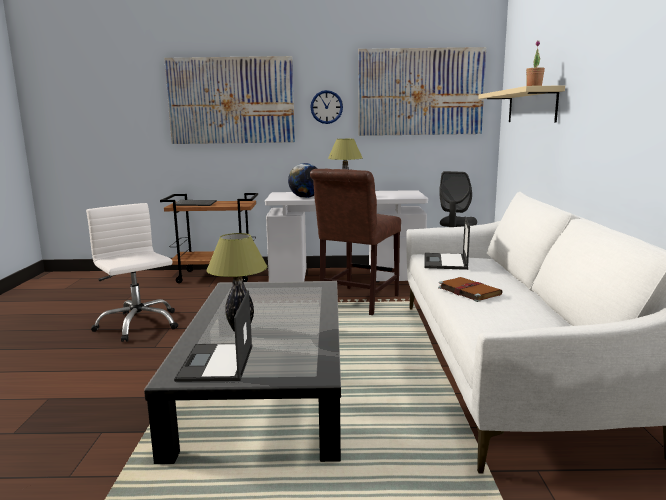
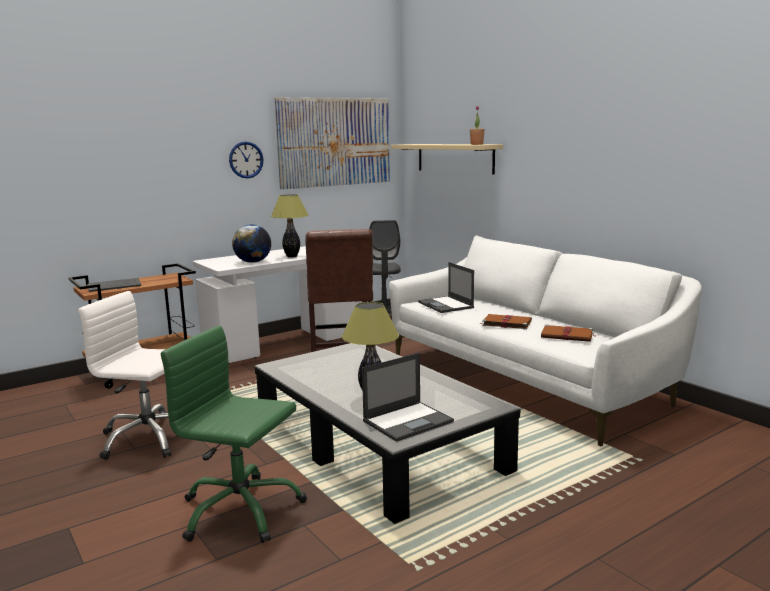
camera: 35 degrees left, 0 degrees up
picture [164,56,295,144] -> none
laptop [174,291,253,382] -> laptop turned 90 degrees counterclockwise [362,353,454,442]
none -> green office chair [161,326,307,543]
none -> brown book [541,324,597,342]

